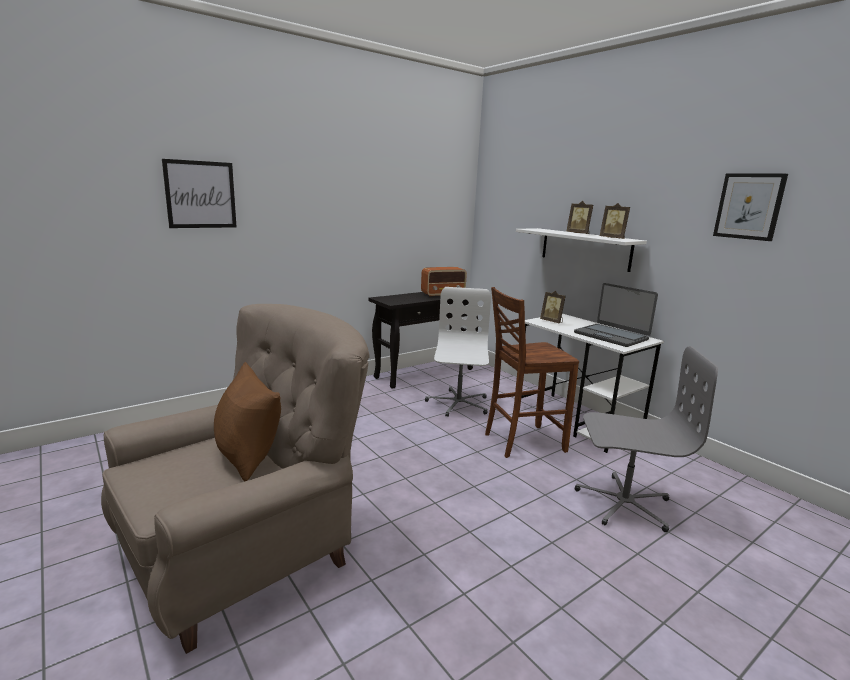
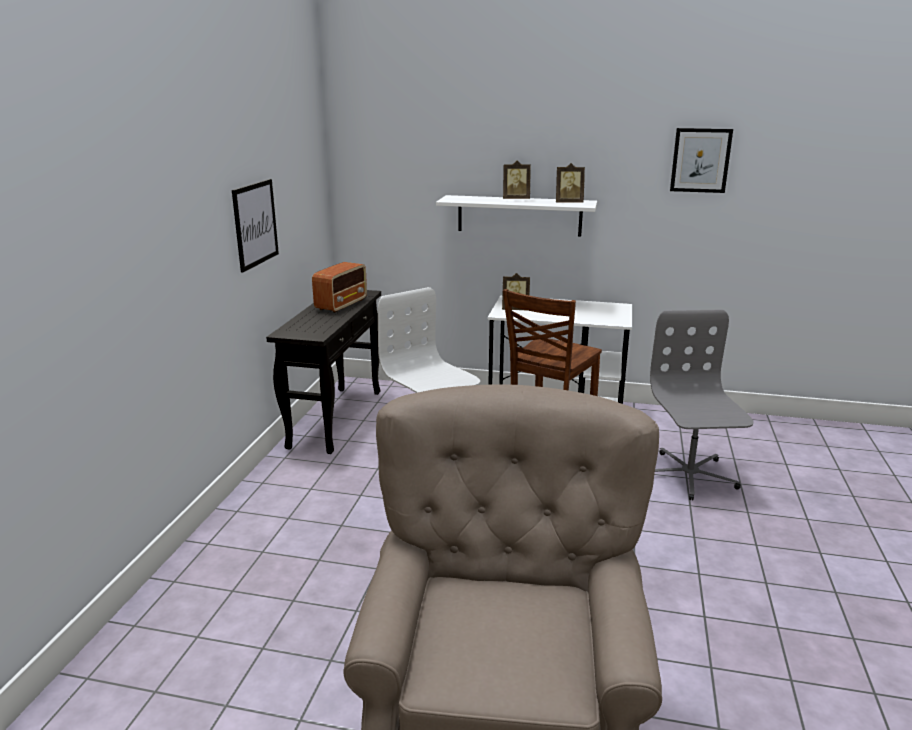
camera: 40 degrees left, 5 degrees up
picture [162,159,237,228] -> picture moved to [232,179,279,272]
brown pillow [214,362,281,481] -> none
laptop [574,283,658,347] -> none
grey office chair [575,346,718,532] -> grey office chair turned 60 degrees counterclockwise [650,309,754,500]

